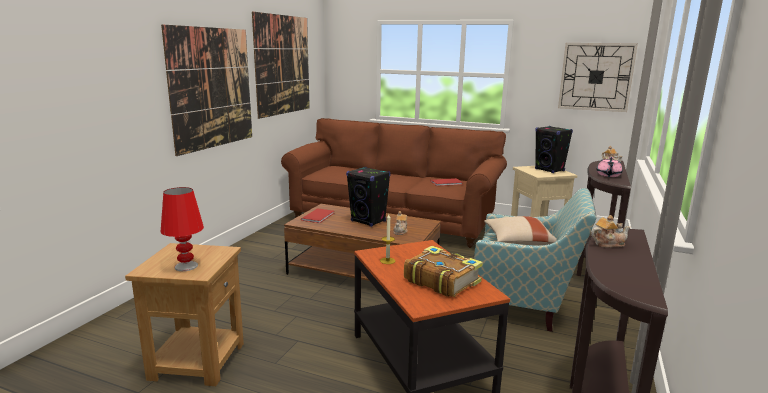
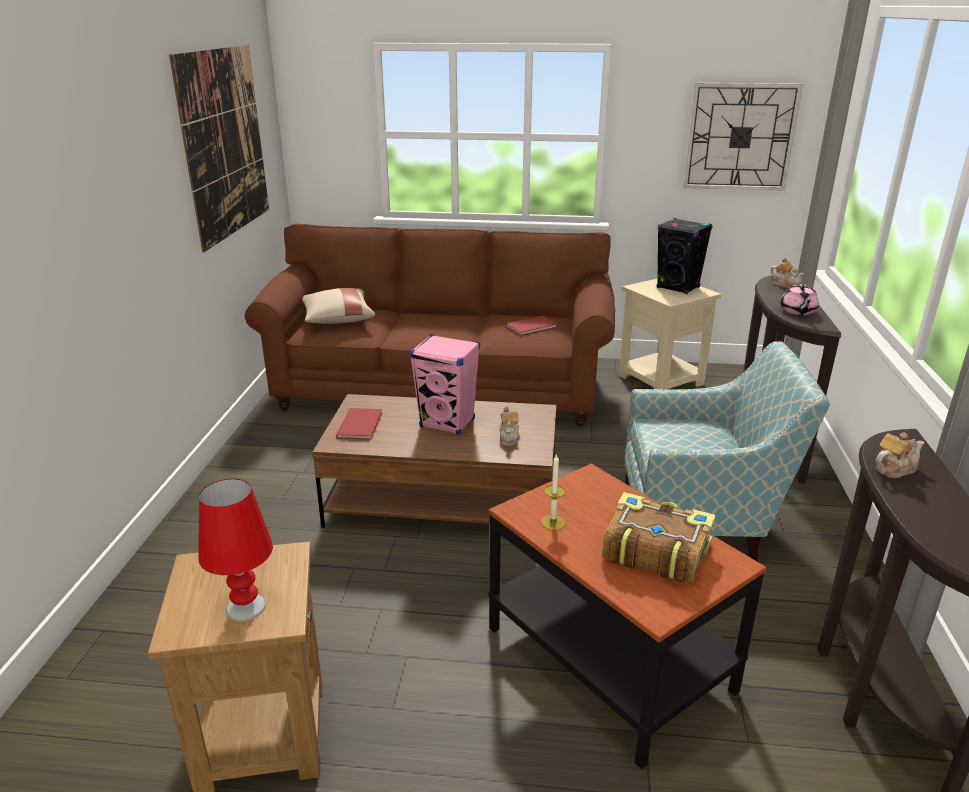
camera: 15 degrees left, 10 degrees up
picture [161,24,252,156] -> none
black speaker [346,167,391,227] -> pink speaker [409,334,480,435]
beige pillow [484,216,557,245] -> beige pillow moved to [302,288,375,324]

